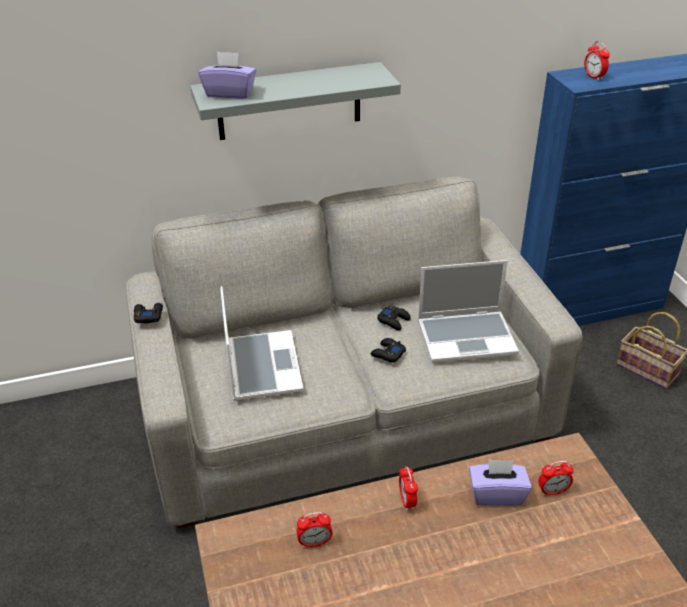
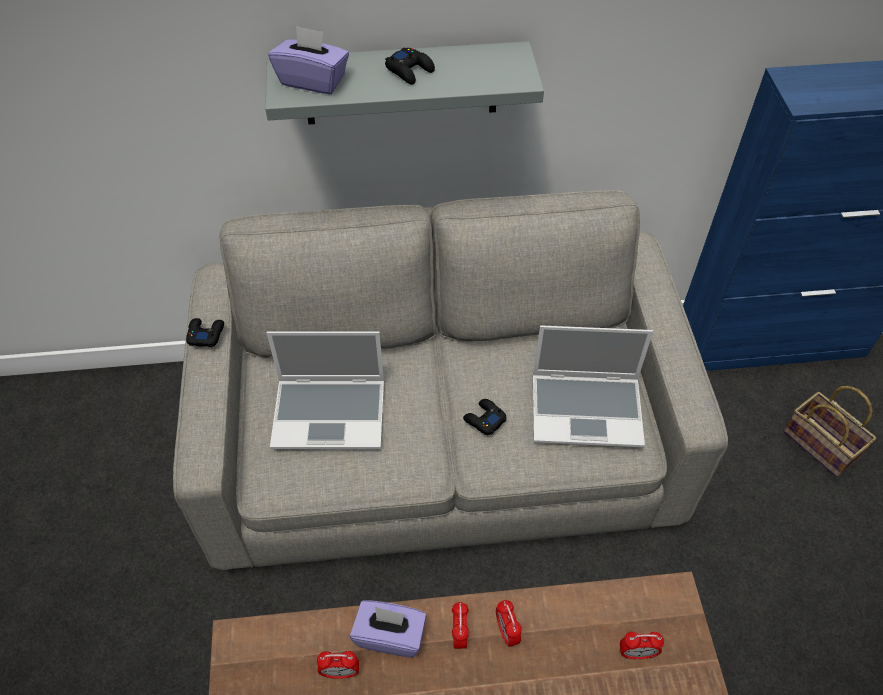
camera: 10 degrees right, 15 degrees up
laptop [220,286,304,400] -> laptop turned 90 degrees clockwise [266,331,384,449]
black game controller [377,306,411,330] -> black game controller moved to [385,47,435,85]
purple tissue box [469,459,532,506] -> purple tissue box moved to [350,601,427,658]
alarm clock [584,41,610,80] -> alarm clock moved to [496,600,522,647]

